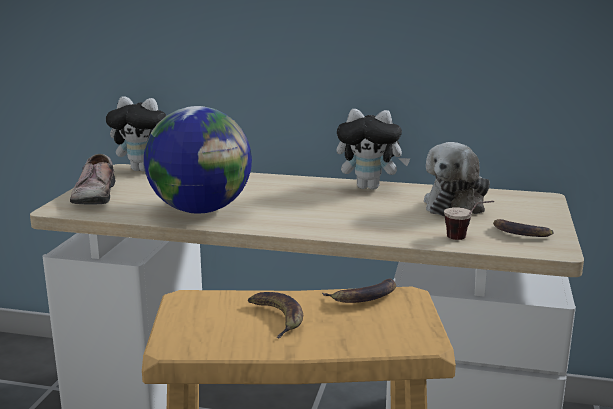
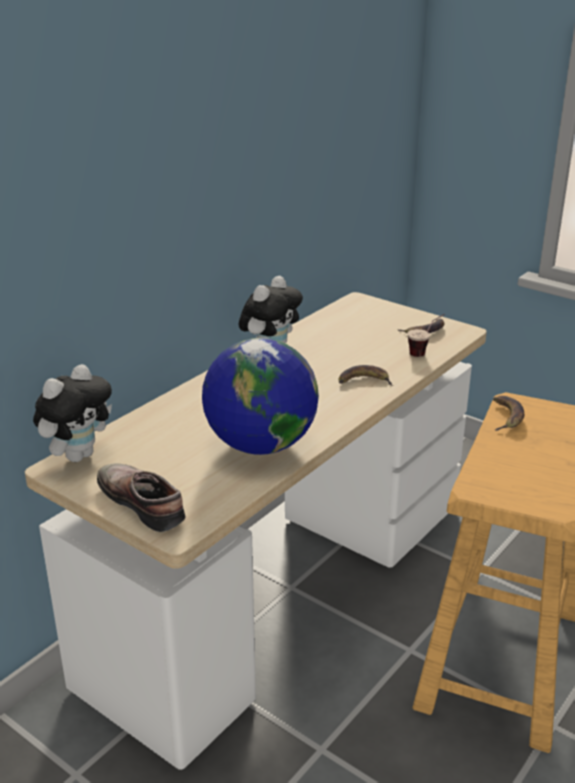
camera: 65 degrees left, 10 degrees up
shoe [70,154,115,204] -> shoe turned 150 degrees counterclockwise [97,463,185,532]
banana [248,292,303,338] -> banana moved to [339,365,393,386]
plush toy [424,142,490,216] -> none

